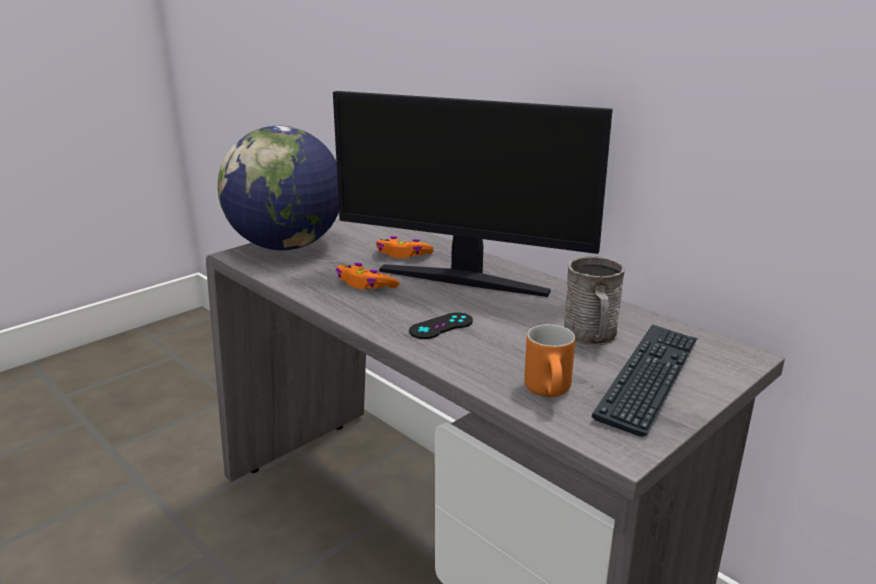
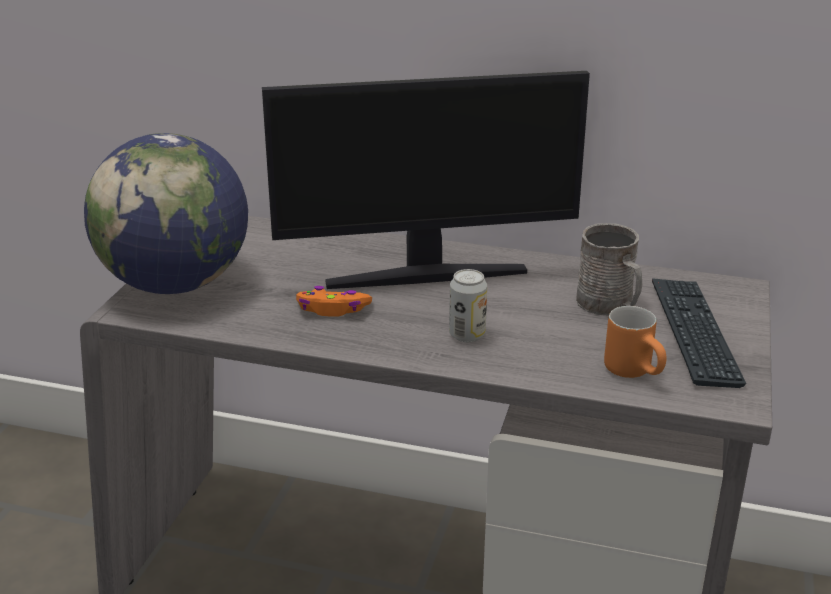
camera: 30 degrees left, 5 degrees up
orange game controller [376,236,434,259] -> none
black game controller [409,312,473,339] -> can [449,269,487,342]

